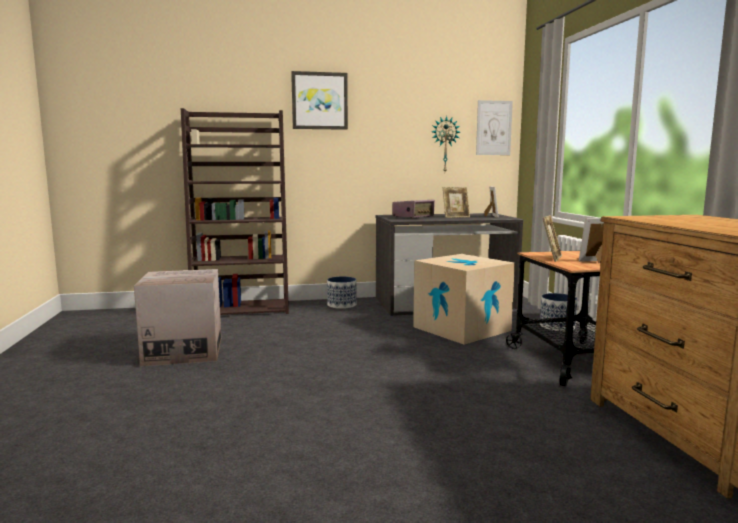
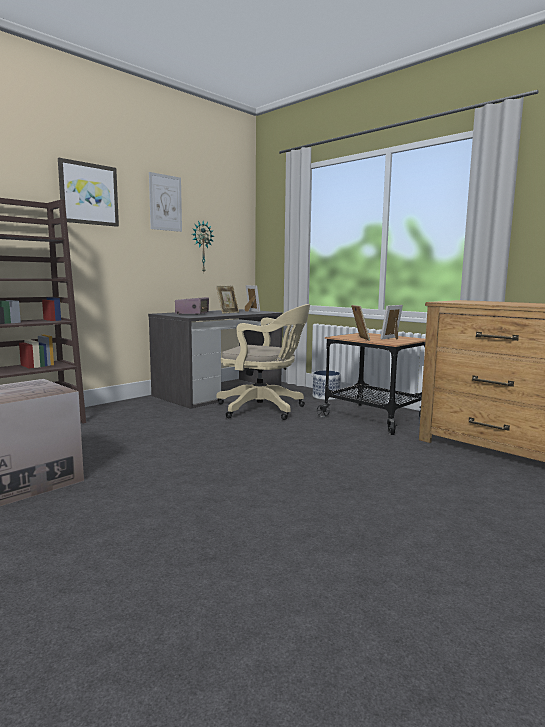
camera: 35 degrees left, 0 degrees up
planter [327,276,357,309] -> none
cardboard box [413,254,515,345] -> beige office chair [216,304,310,420]
picture [476,100,513,155] -> picture moved to [149,172,182,232]

